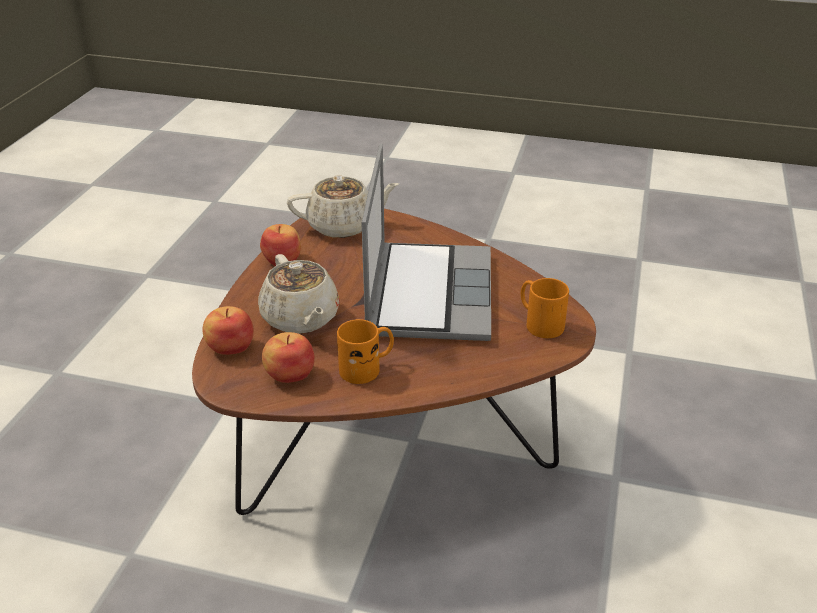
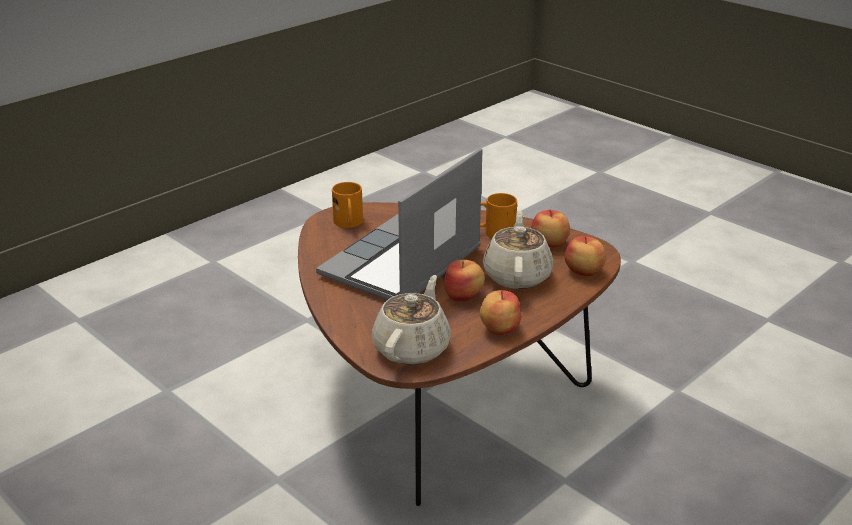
camera: 150 degrees left, 5 degrees down
beige teapot [287,175,399,238] -> beige teapot turned 90 degrees clockwise [372,275,451,365]
none -> apple [444,260,485,302]

